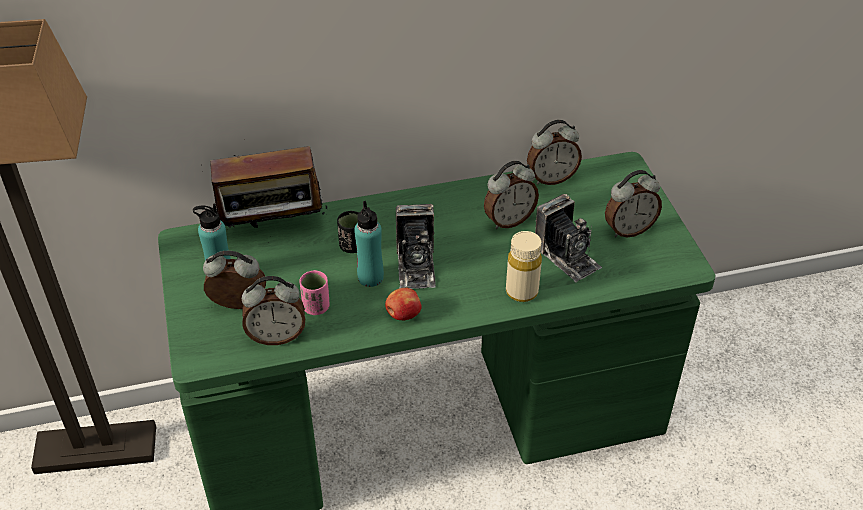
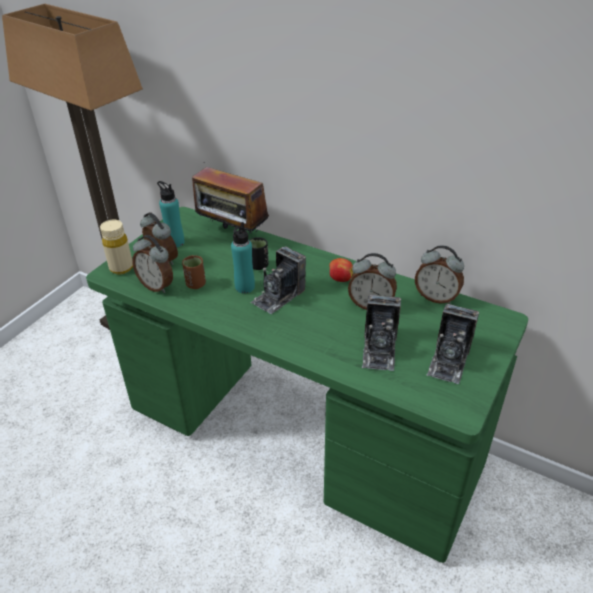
camera: 45 degrees right, 5 degrees down
pink cup [300,270,330,315] -> brown cup [182,255,206,289]
apple [385,288,422,320] -> apple moved to [330,258,353,282]
beige bottle [506,231,542,302] -> beige bottle moved to [100,220,133,275]
alarm clock [605,170,662,237] -> camera [427,304,479,384]

